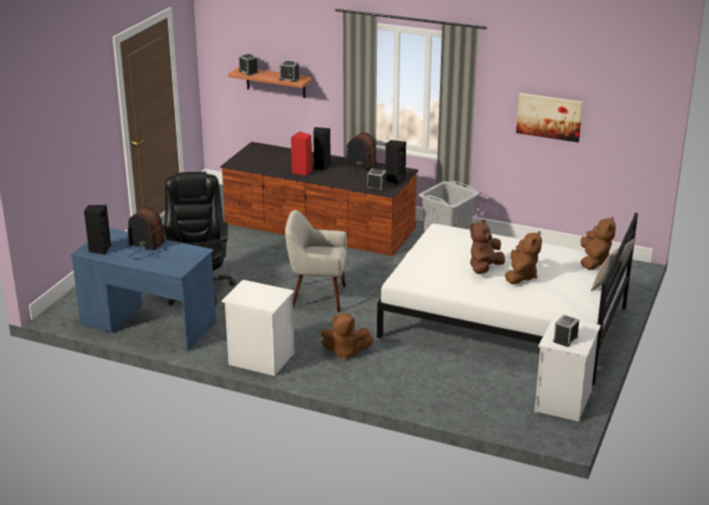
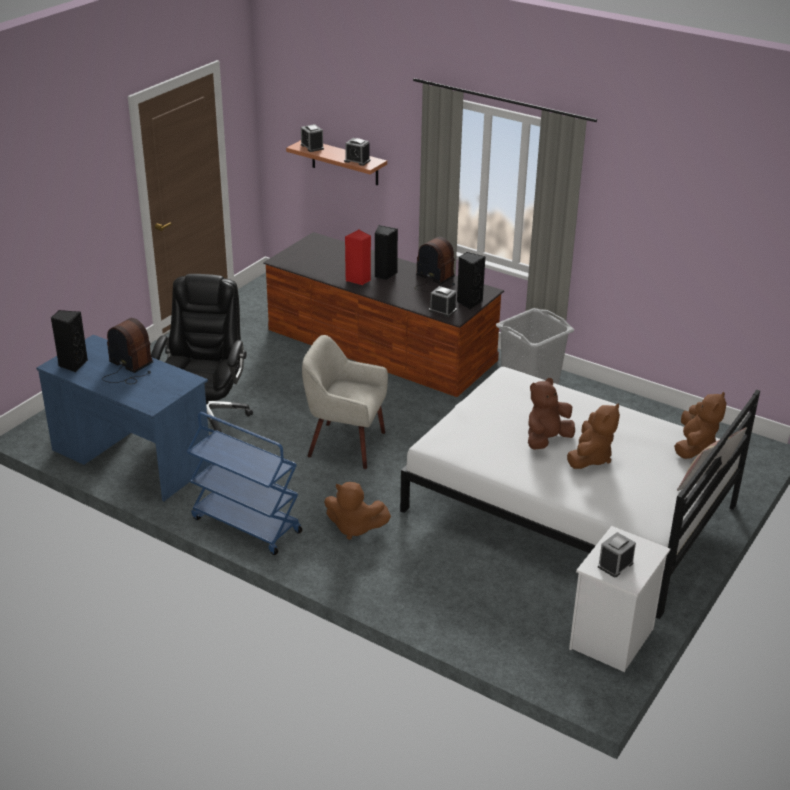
camera: 10 degrees right, 5 degrees up
white nightstand [222,280,294,376] -> blue cart [187,412,302,555]
picture [516,93,583,142] -> none

